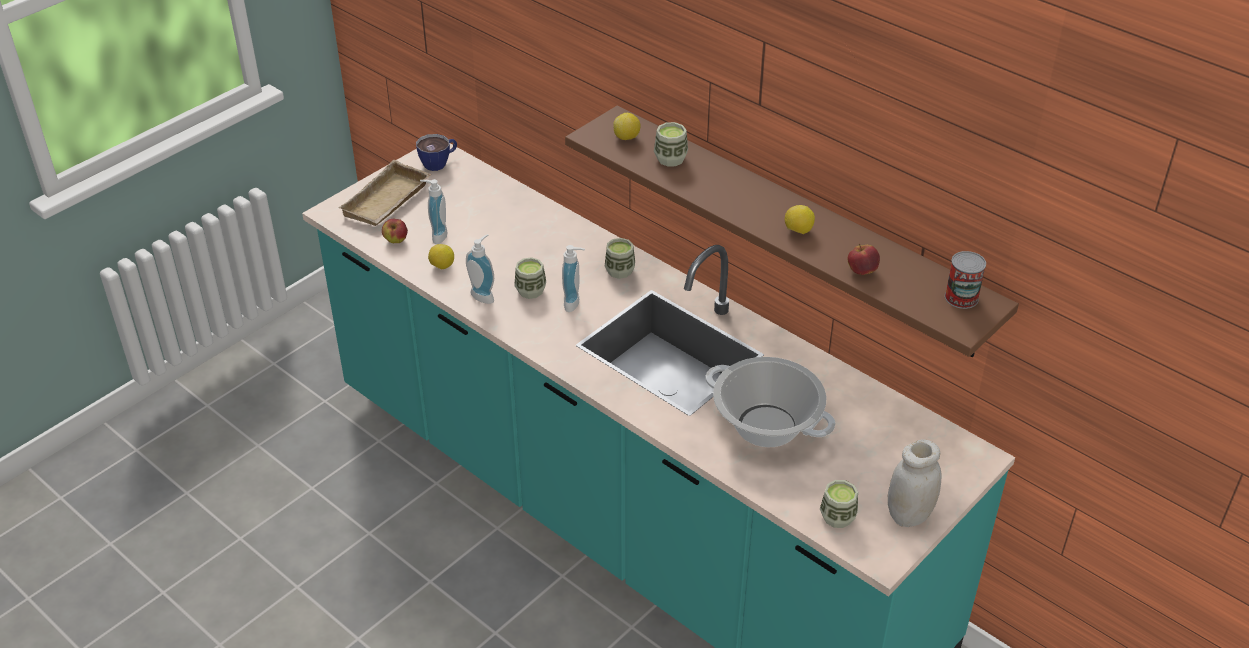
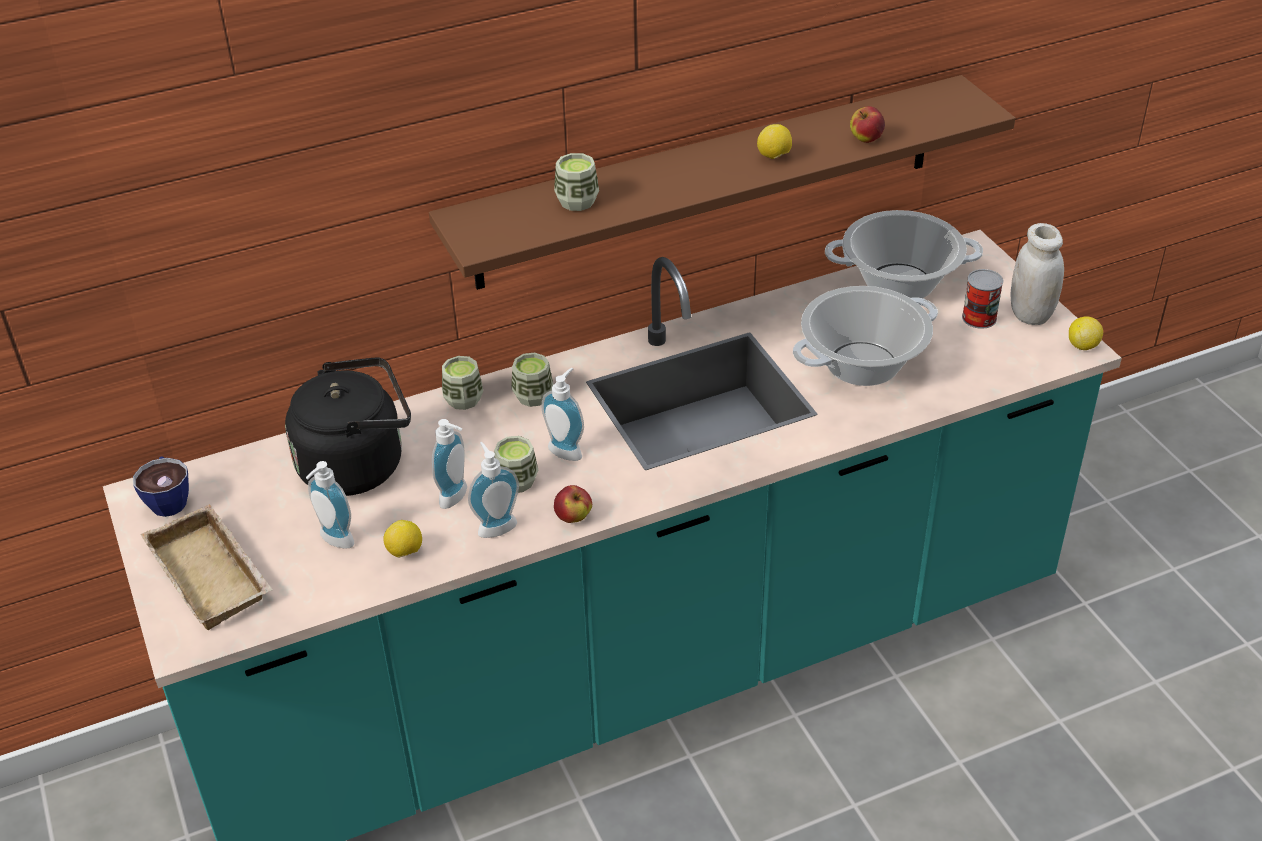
camera: 65 degrees left, 0 degrees up
apple [382,219,408,243] -> apple moved to [554,485,592,523]
lemon [613,113,641,140] -> lemon moved to [1069,316,1103,350]
cup [820,480,858,528] -> cup moved to [442,356,483,410]
can [945,251,986,309] -> can moved to [962,269,1003,329]
none -> black kettle [285,357,411,496]
none -> soap dispenser [432,419,467,509]
none -> cooking pot [825,210,983,298]

